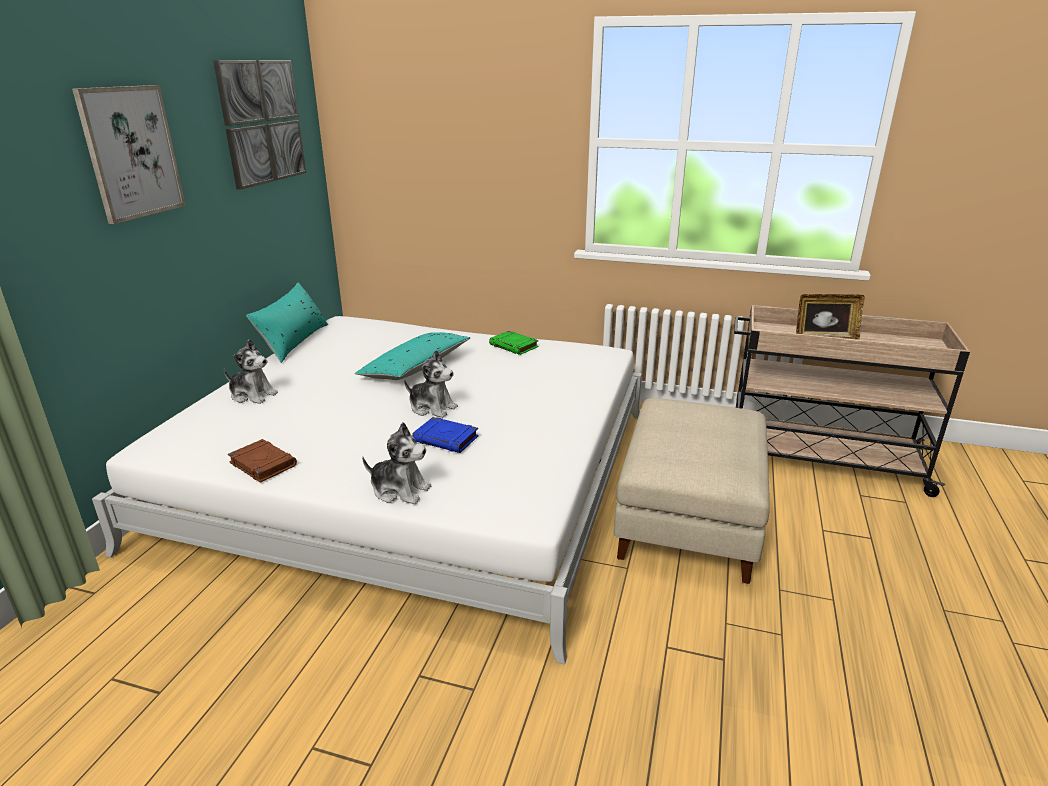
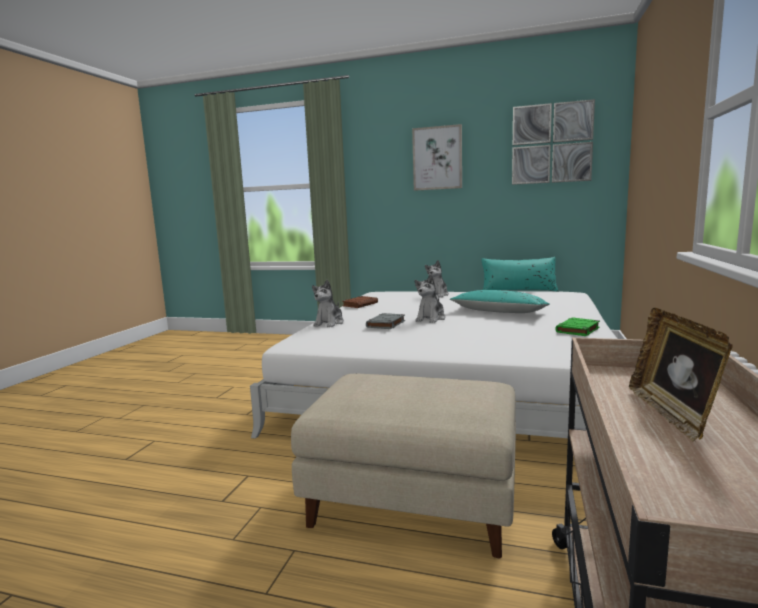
camera: 90 degrees right, 15 degrees down
blue book [412,417,479,453] -> grey book [366,313,405,329]

